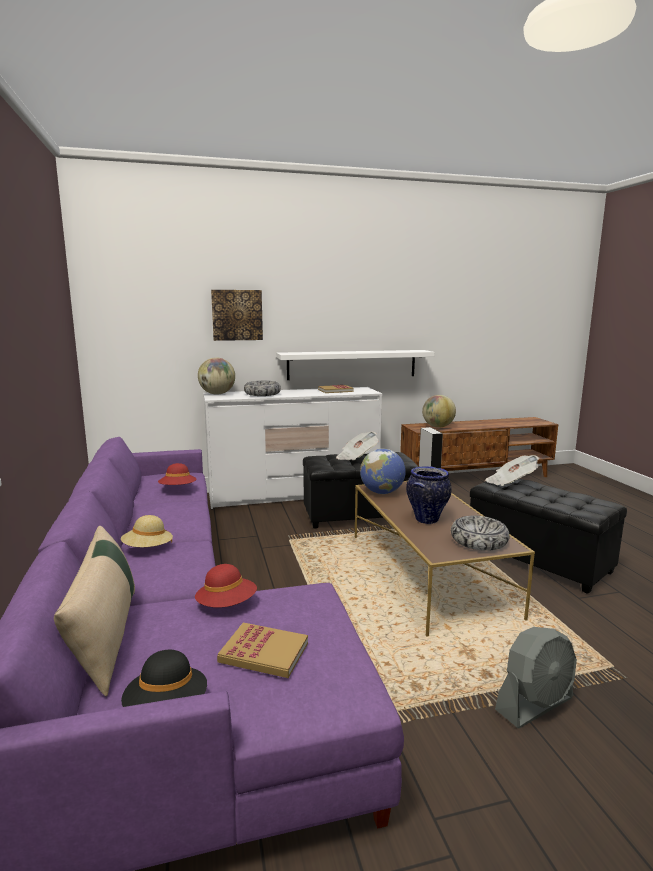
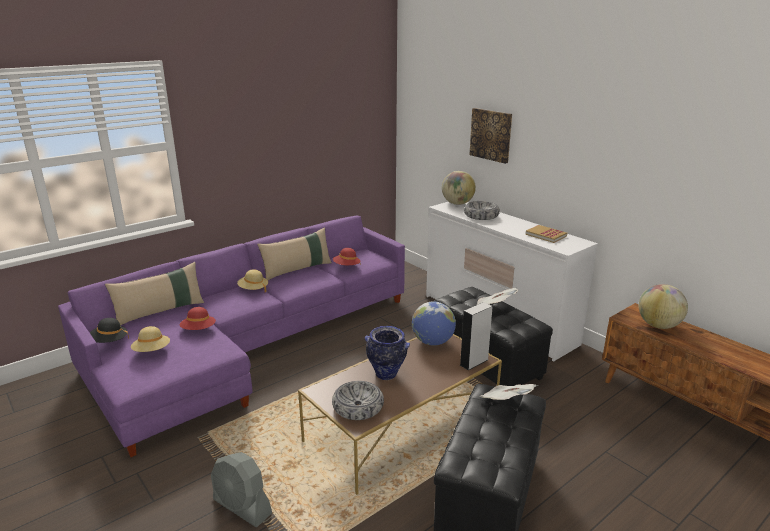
camera: 65 degrees right, 10 degrees up
book [217,623,308,678] -> beige hat [131,326,170,352]
white shelf [276,350,434,380] -> none
none -> beige pillow [257,228,332,280]

